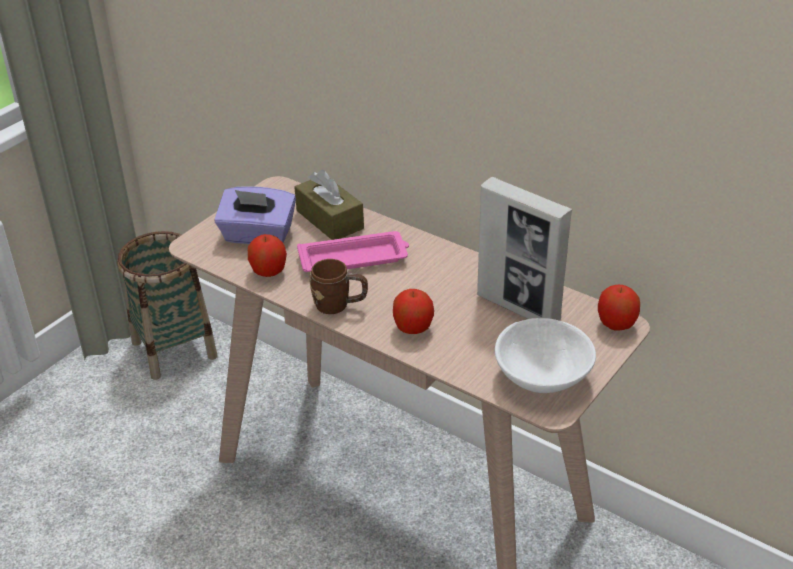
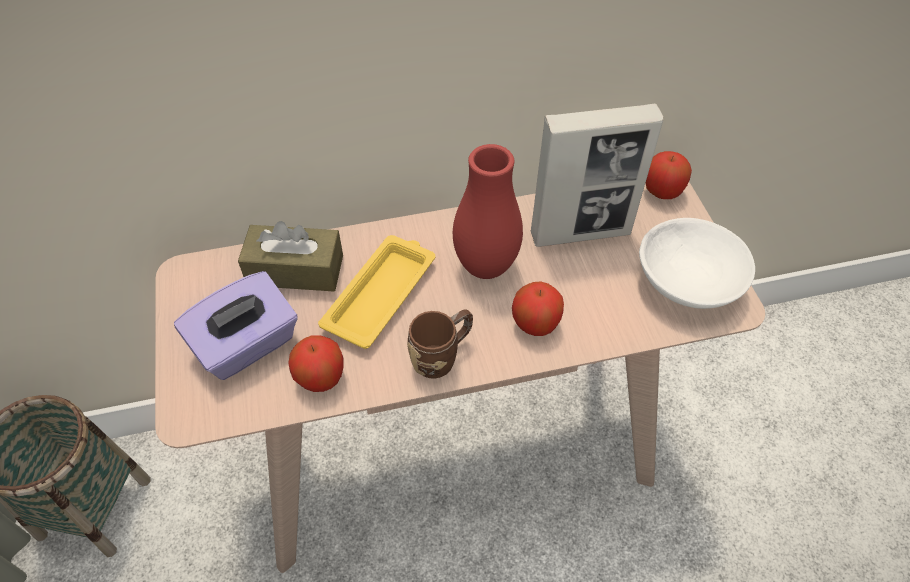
camera: 50 degrees left, 15 degrees up
pink tray [297,231,409,272] -> yellow tray [318,235,435,349]
none -> red vase [453,144,523,279]

